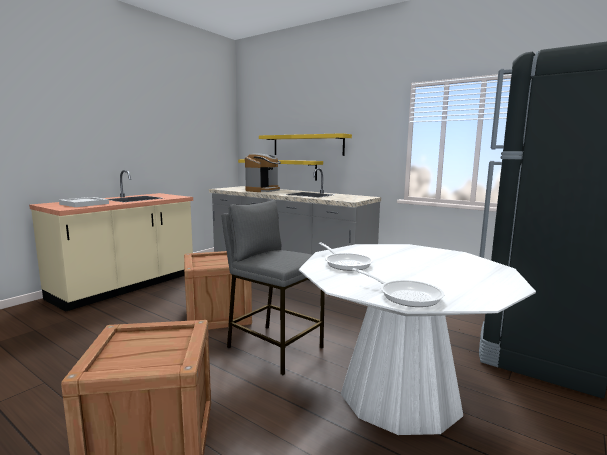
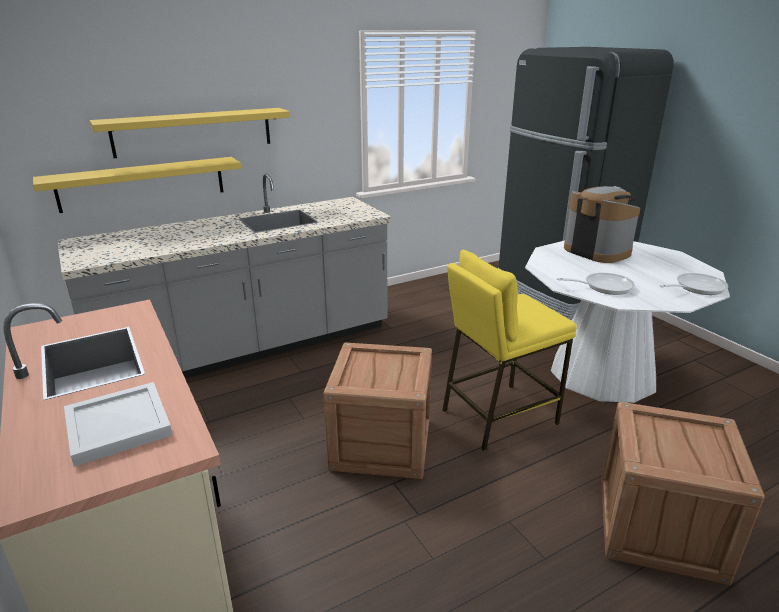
camera: 65 degrees left, 15 degrees up
grey stool [222,200,325,375] -> yellow stool [442,250,577,451]
coffee machine [245,153,281,192] -> coffee machine moved to [564,186,641,263]

